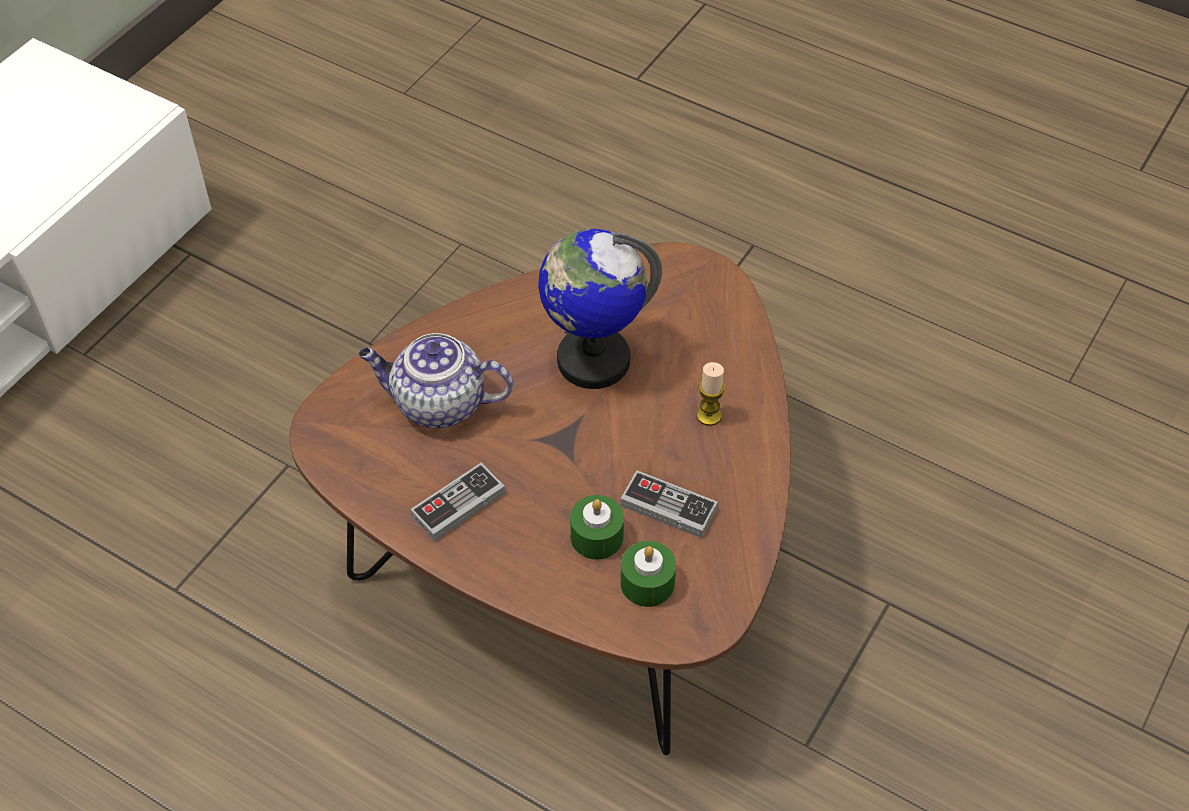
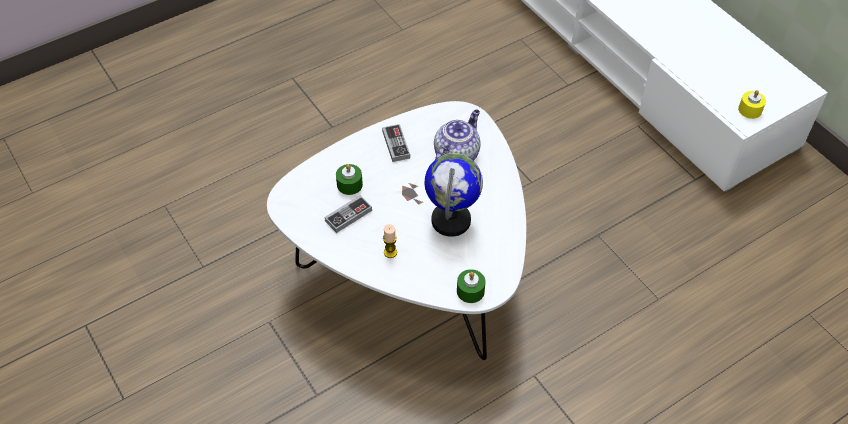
camera: 115 degrees right, 0 degrees up
brown coffee table [289,242,791,755] -> white coffee table [267,101,526,360]
green candle [620,541,676,607] -> green candle moved to [457,269,485,303]
none -> yellow candle [738,90,766,119]

